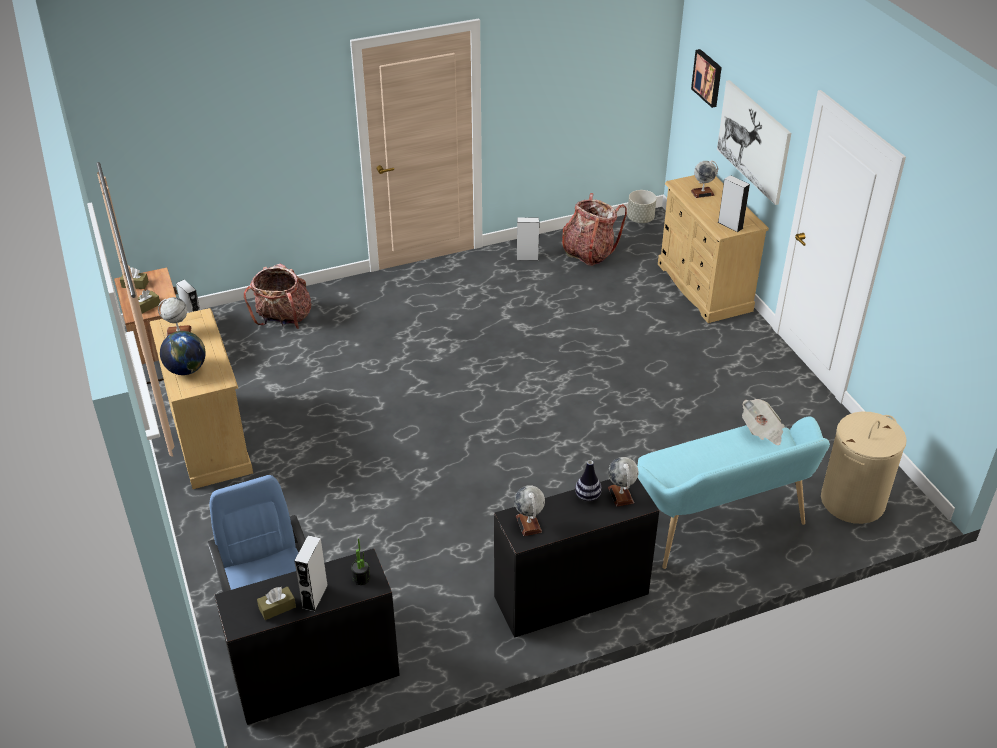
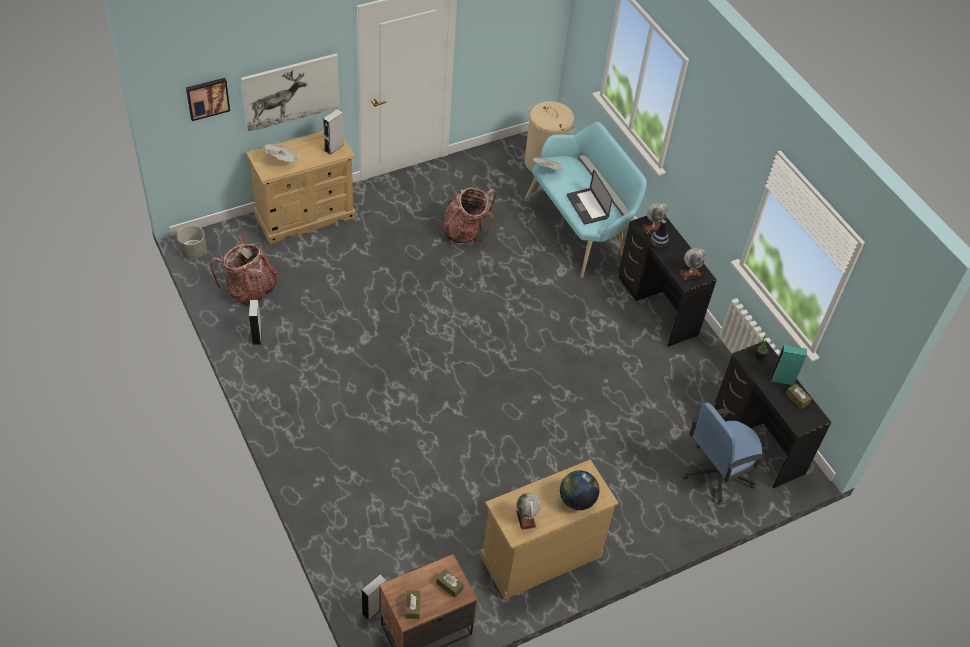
camera: 100 degrees left, 10 degrees up
backpack [244,263,311,329] -> backpack moved to [443,188,497,244]
grey speaker [295,535,328,612] -> turquoise speaker [771,345,807,386]
globe [691,160,718,198] -> newspaper [264,144,301,163]
none -> laptop [567,169,612,224]

